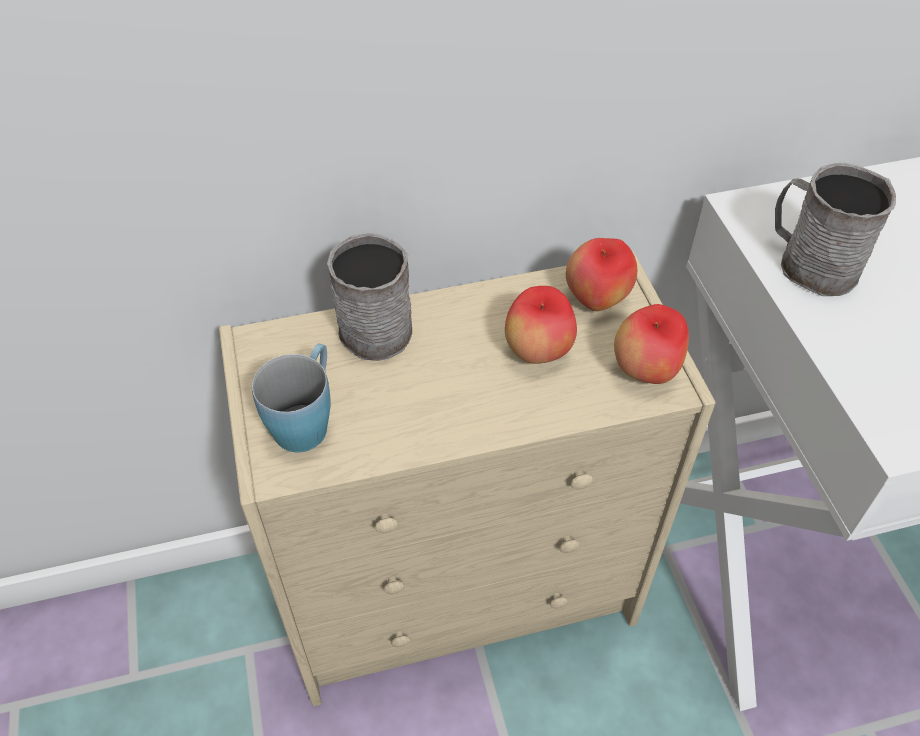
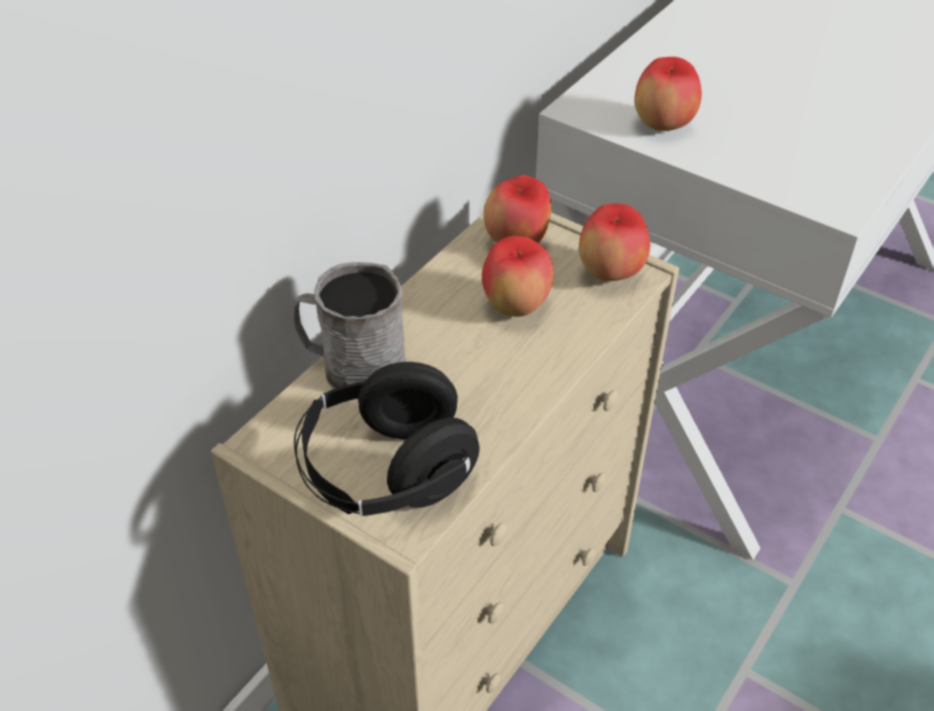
camera: 40 degrees left, 5 degrees down
blue mug [252,343,331,453] -> black headphones [294,362,479,516]
grey mug [775,163,896,296] -> apple [635,57,702,131]

